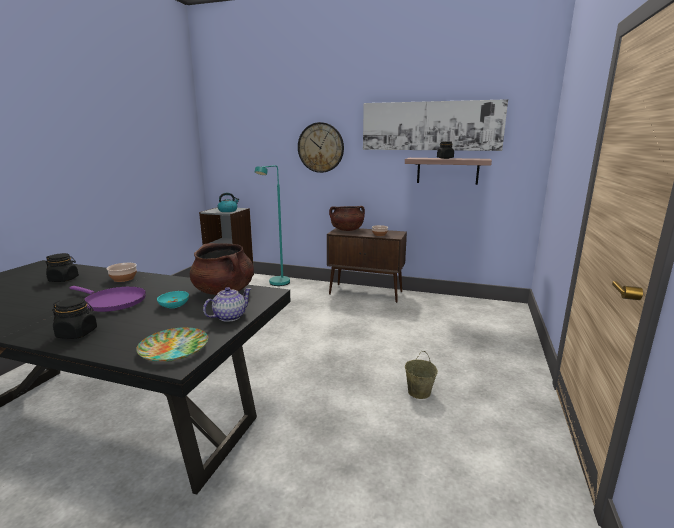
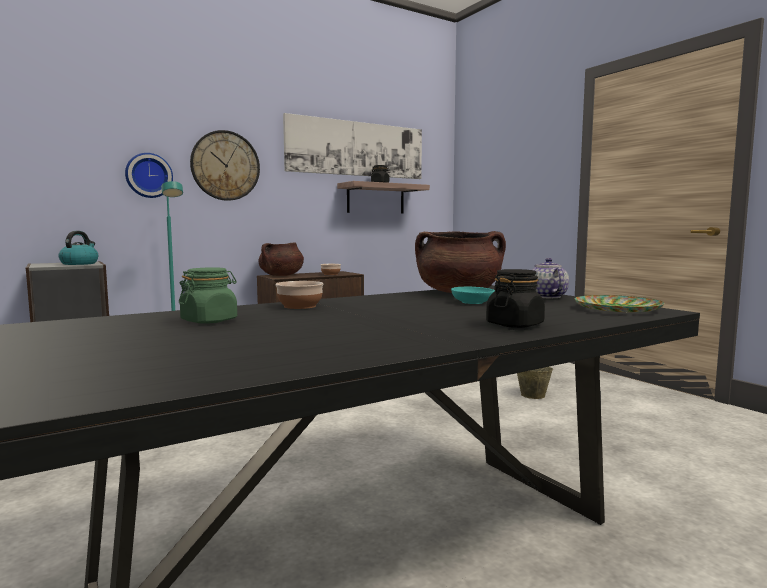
camera: 50 degrees left, 10 degrees down
black jar [46,253,79,282] -> green jar [179,267,237,324]
purple frying pan [70,286,146,312] -> none
none -> wall clock [125,153,173,198]

